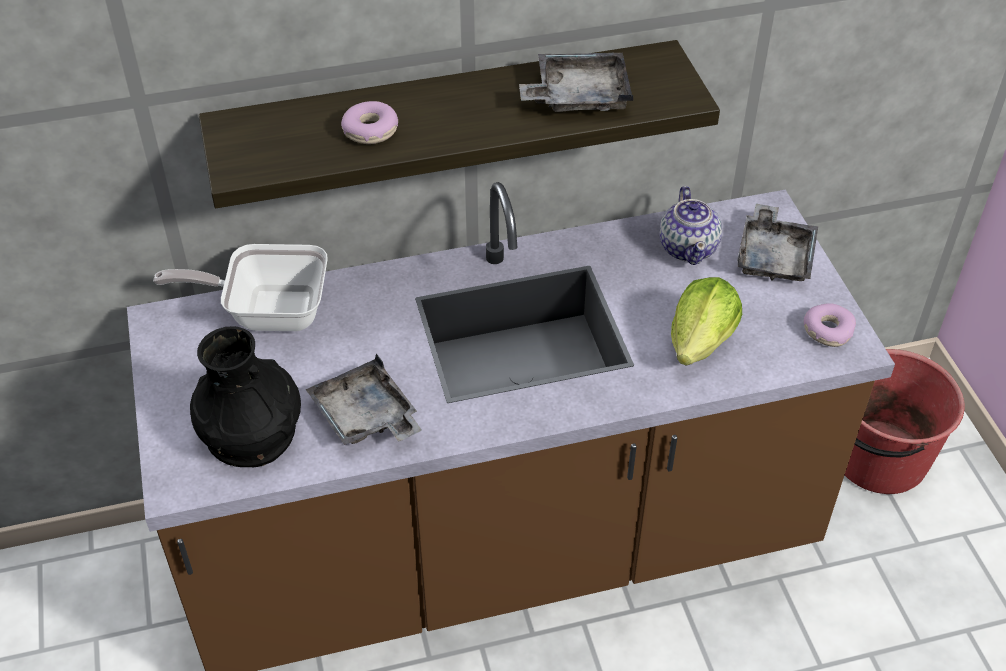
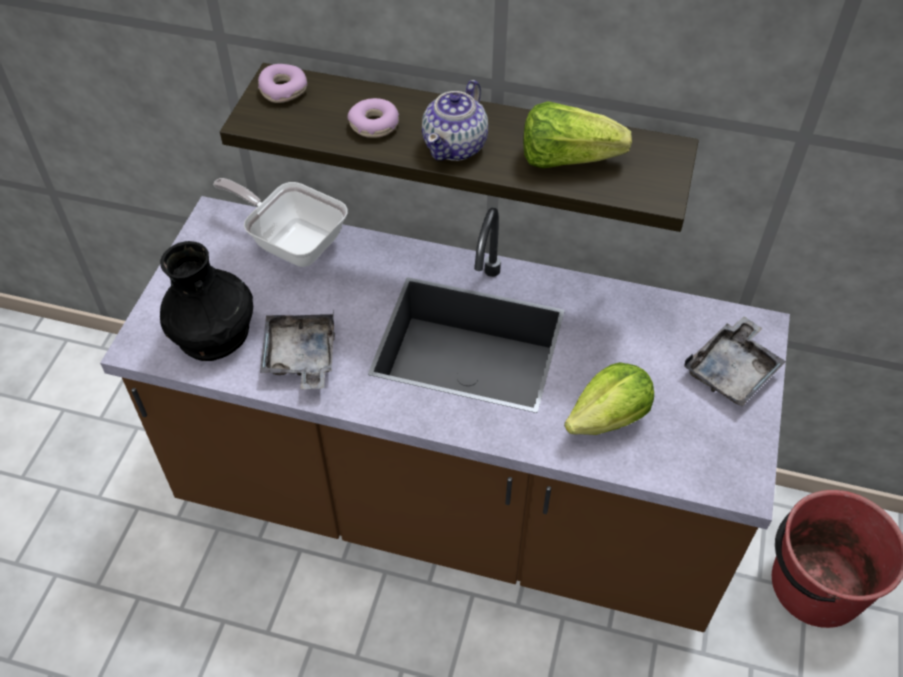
camera: 30 degrees right, 5 degrees up
grey tray [519,53,633,112] -> lettuce [523,101,632,168]
teapot [659,186,722,265] -> teapot moved to [422,80,488,161]
donut [804,303,856,347] -> donut moved to [258,64,307,103]

